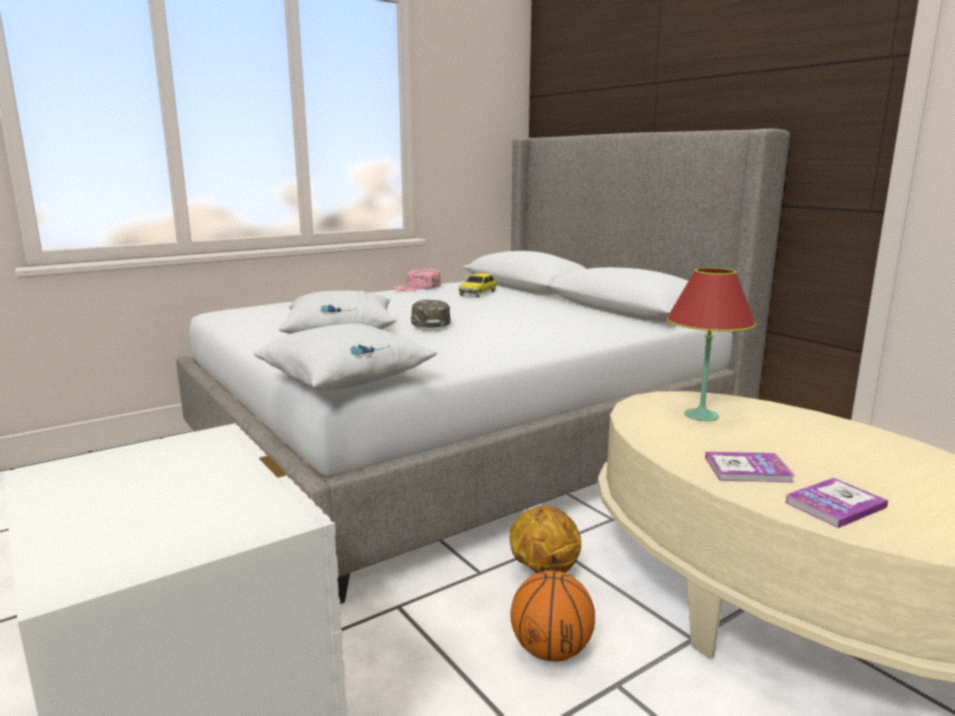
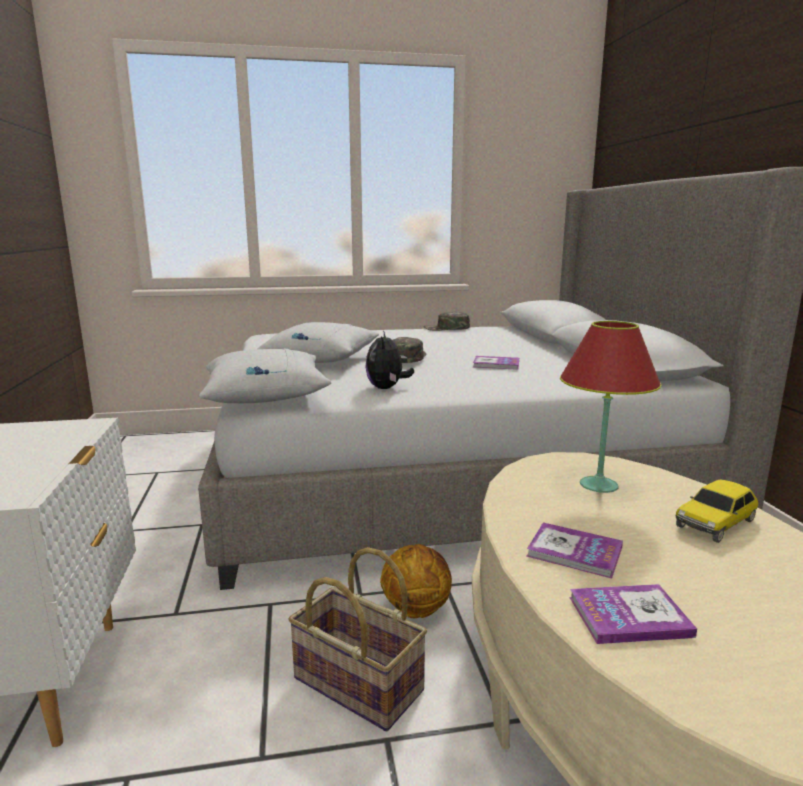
camera: 25 degrees right, 0 degrees up
pink cap [393,268,441,291] -> green cap [424,311,470,331]
toy car [459,273,497,298] -> toy car moved to [676,479,758,543]
basketball [510,570,595,662] -> basket [288,547,427,731]
none -> plush toy [366,330,414,389]
none -> book [473,356,519,370]

